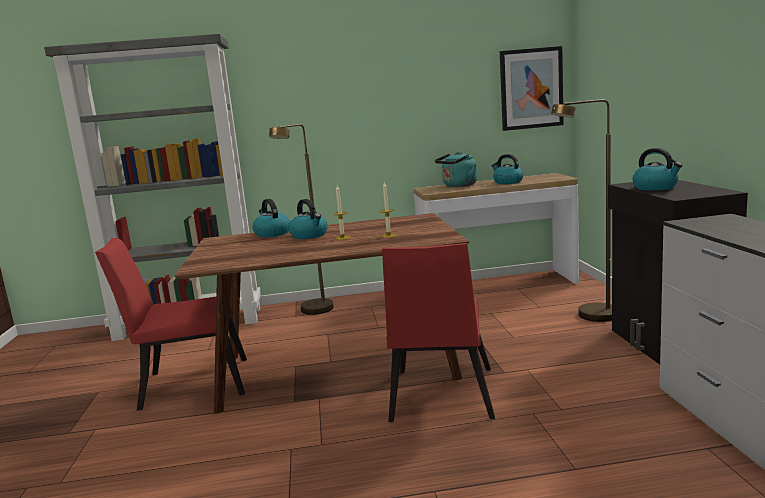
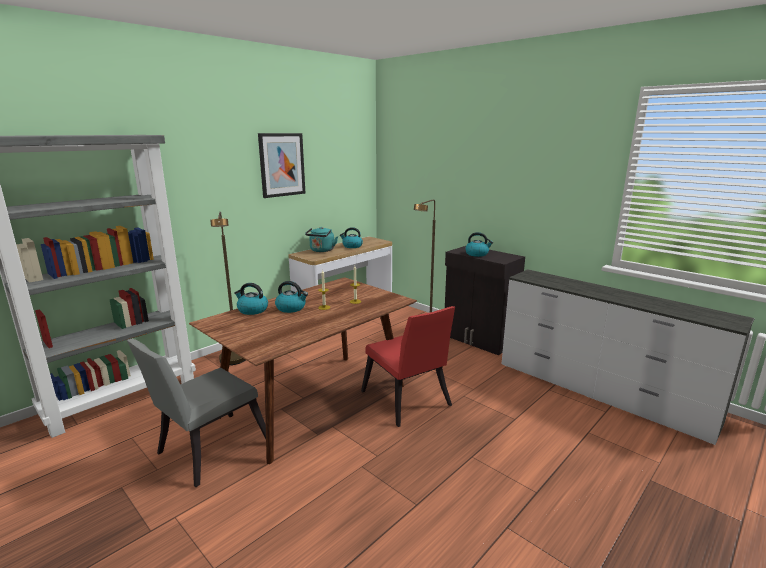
camera: 40 degrees left, 5 degrees up
red chair [95,238,247,411] -> grey chair [127,339,266,487]
picture [500,46,564,131] -> picture moved to [258,133,305,198]

